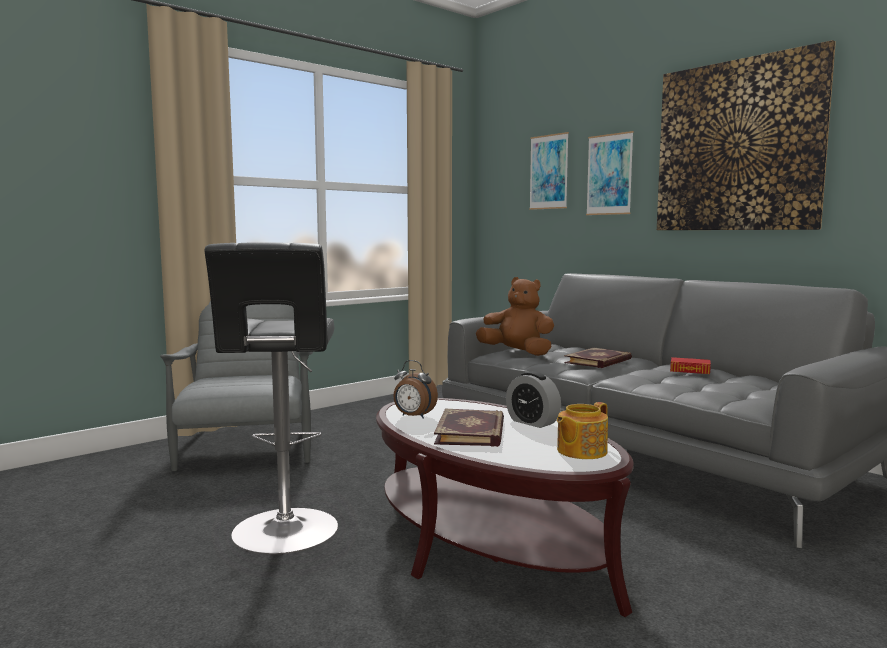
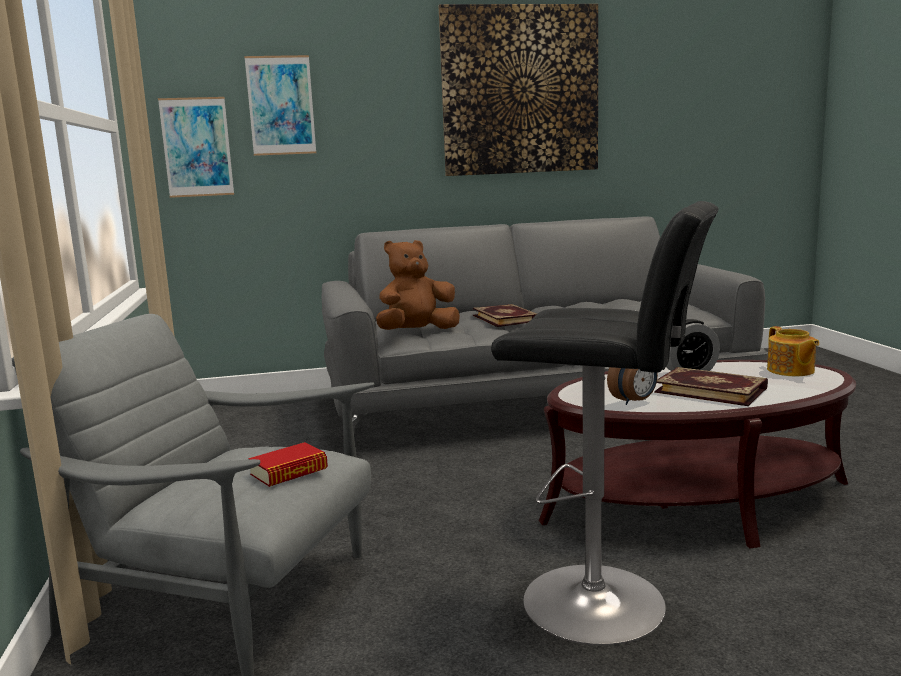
camera: 60 degrees left, 5 degrees up
picture [586,131,634,215] -> picture moved to [158,97,234,198]
book [670,357,711,374] -> book moved to [249,442,328,487]

